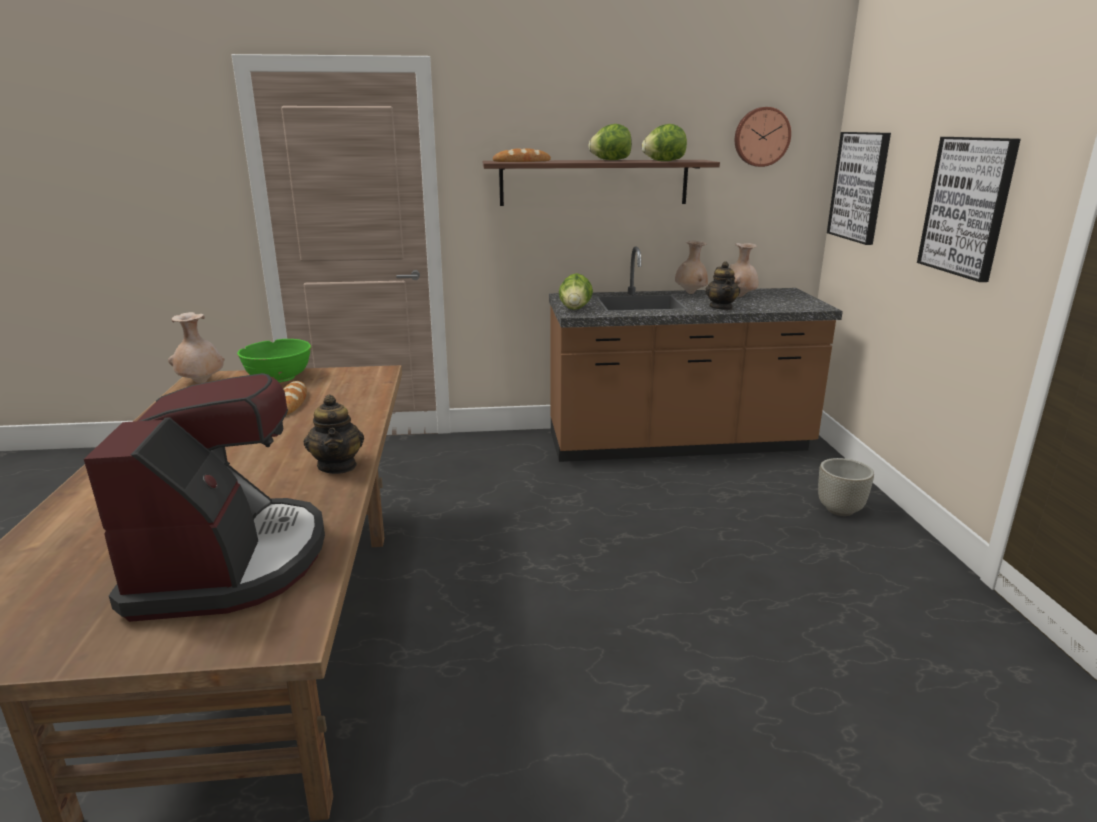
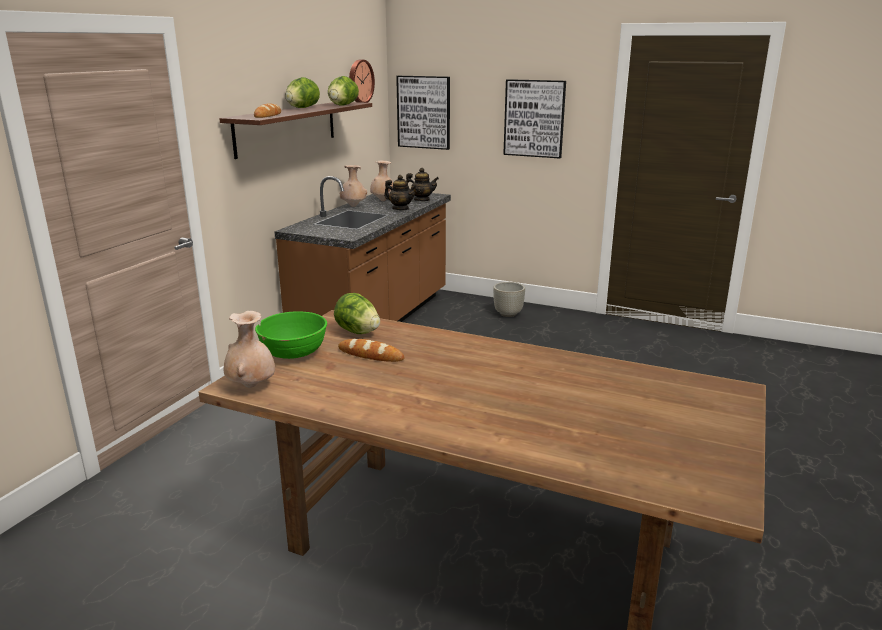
camera: 60 degrees left, 0 degrees up
coffee machine [84,373,325,622] -> none
teapot [304,395,364,474] -> teapot moved to [406,168,439,201]
lettuce [559,273,593,310] -> lettuce moved to [334,293,380,334]

